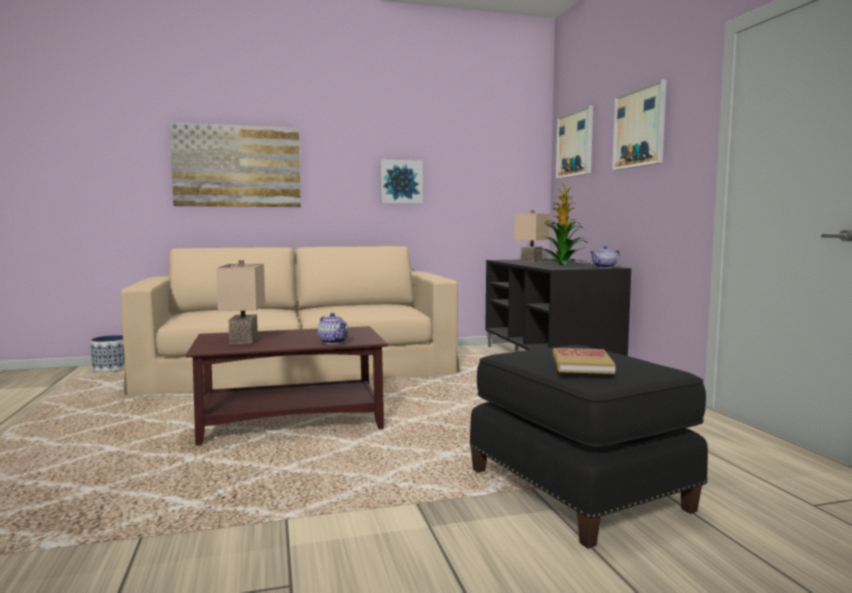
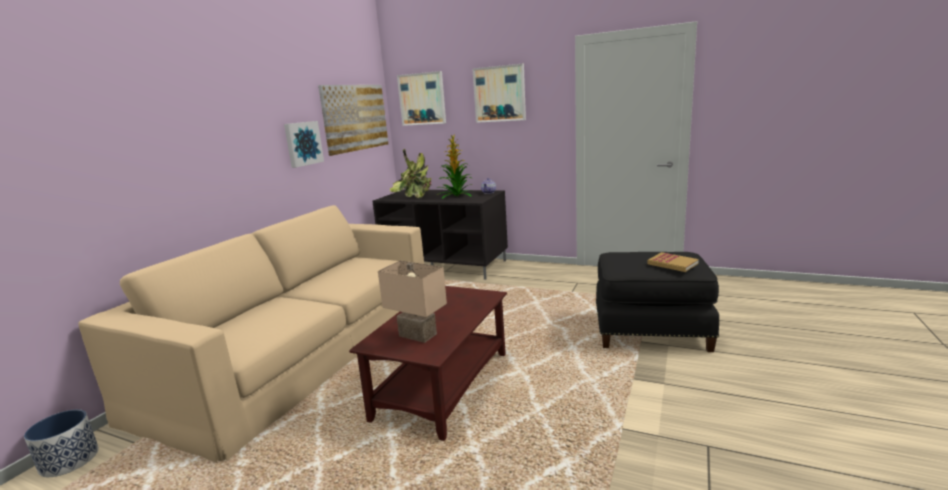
camera: 50 degrees left, 10 degrees up
picture [169,122,301,207] -> picture moved to [318,85,388,156]
teapot [317,313,348,344] -> none
beige table lamp [514,210,550,262] -> potted plant [390,149,432,198]

